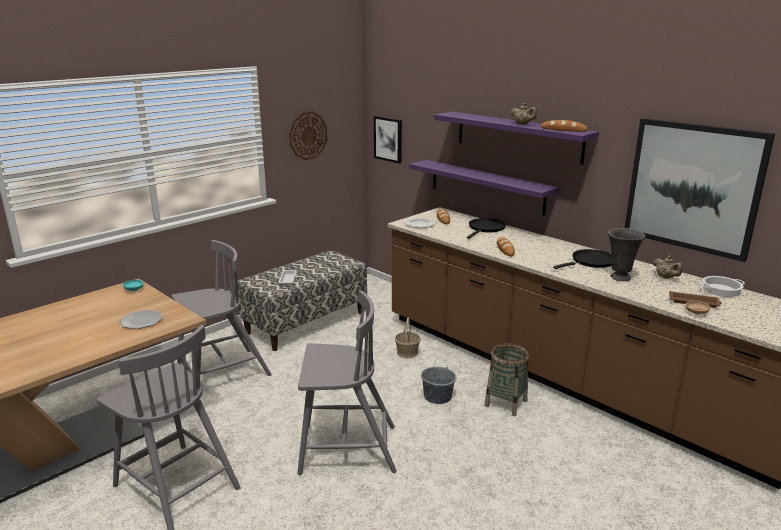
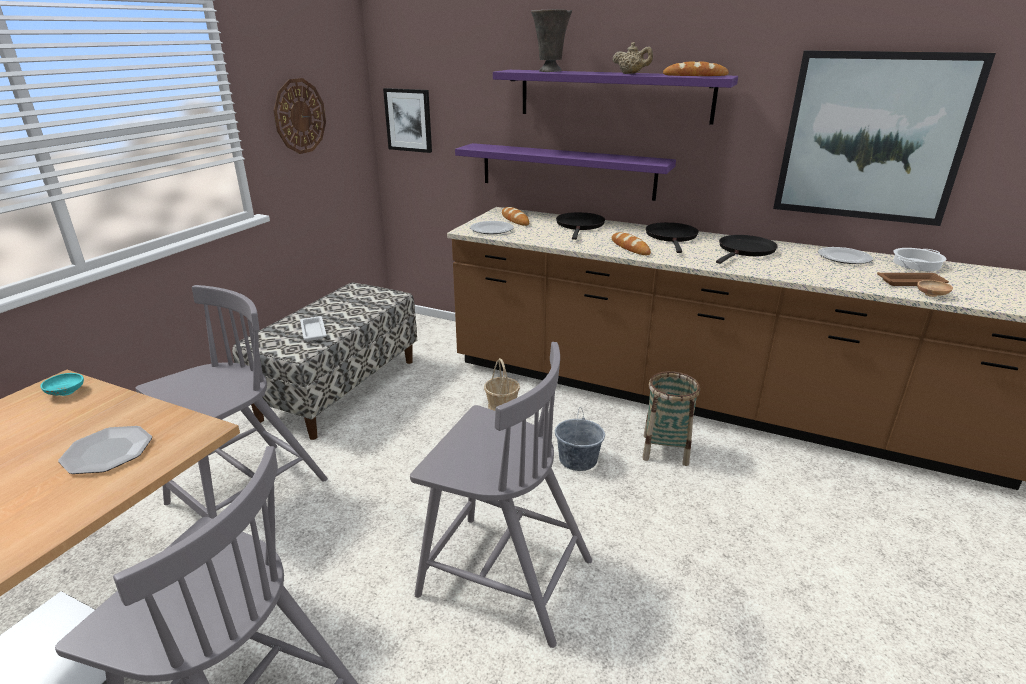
camera: 20 degrees left, 5 degrees up
grey chair [297,291,397,475] -> grey chair turned 45 degrees clockwise [410,342,592,648]
grey vase [608,228,645,281] -> grey vase moved to [531,9,572,72]
beige teapot [653,255,682,279] -> plate [818,247,873,264]
none -> black frying pan [646,222,699,253]

